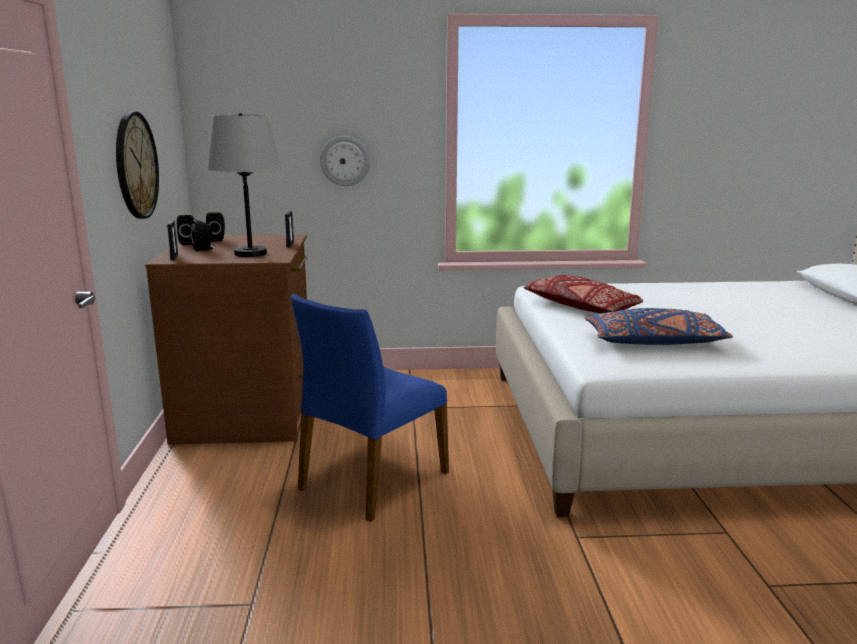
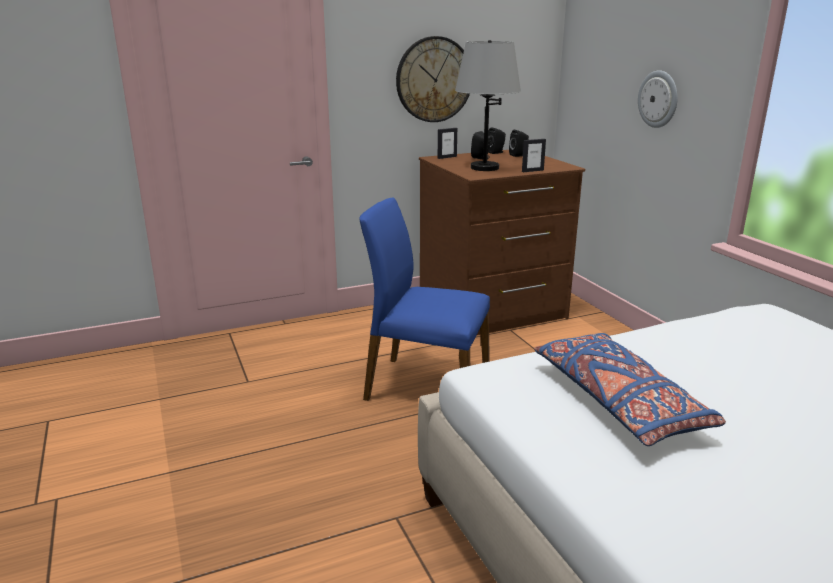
camera: 70 degrees right, 5 degrees up
red pillow [524,275,643,313] -> none

